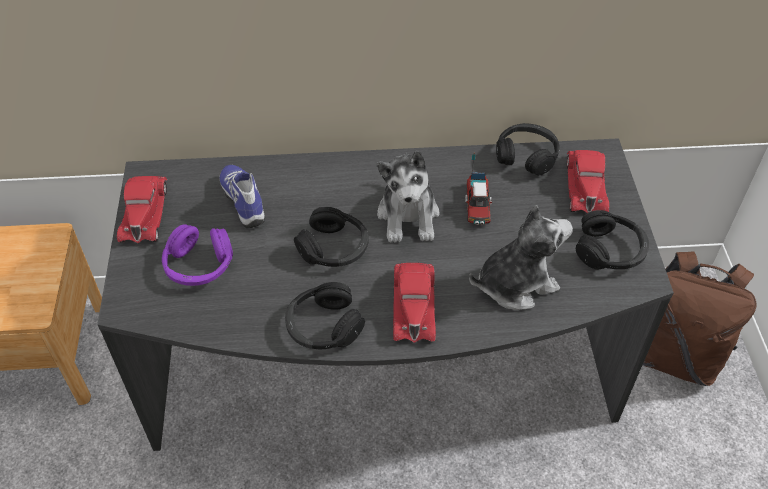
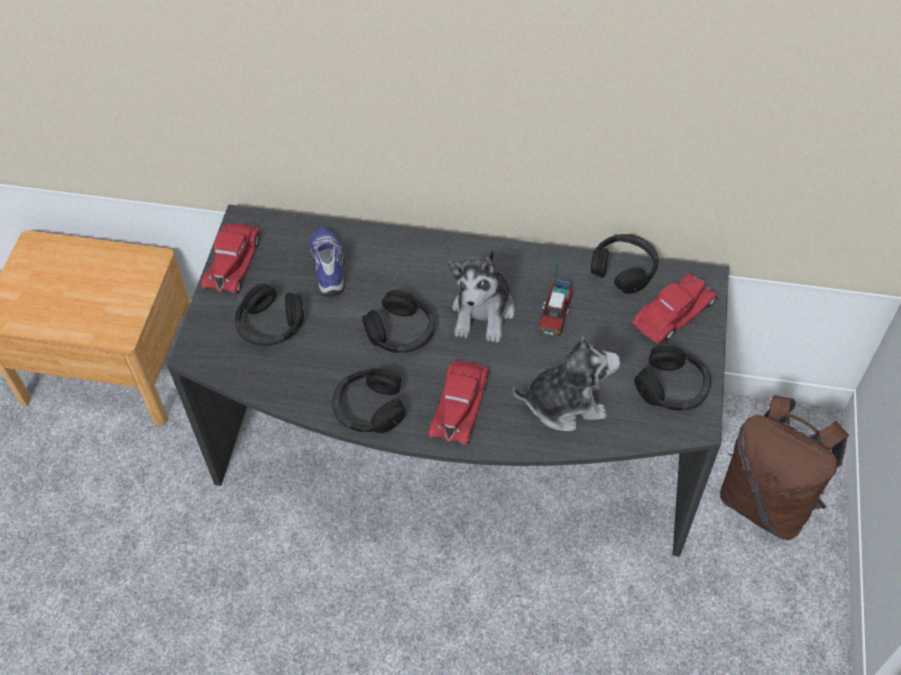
camera: 15 degrees right, 5 degrees up
purple headphones [162,224,233,286] -> black headphones [235,283,304,346]
red toy car [567,150,609,213] -> red toy car turned 150 degrees counterclockwise [632,273,718,343]

